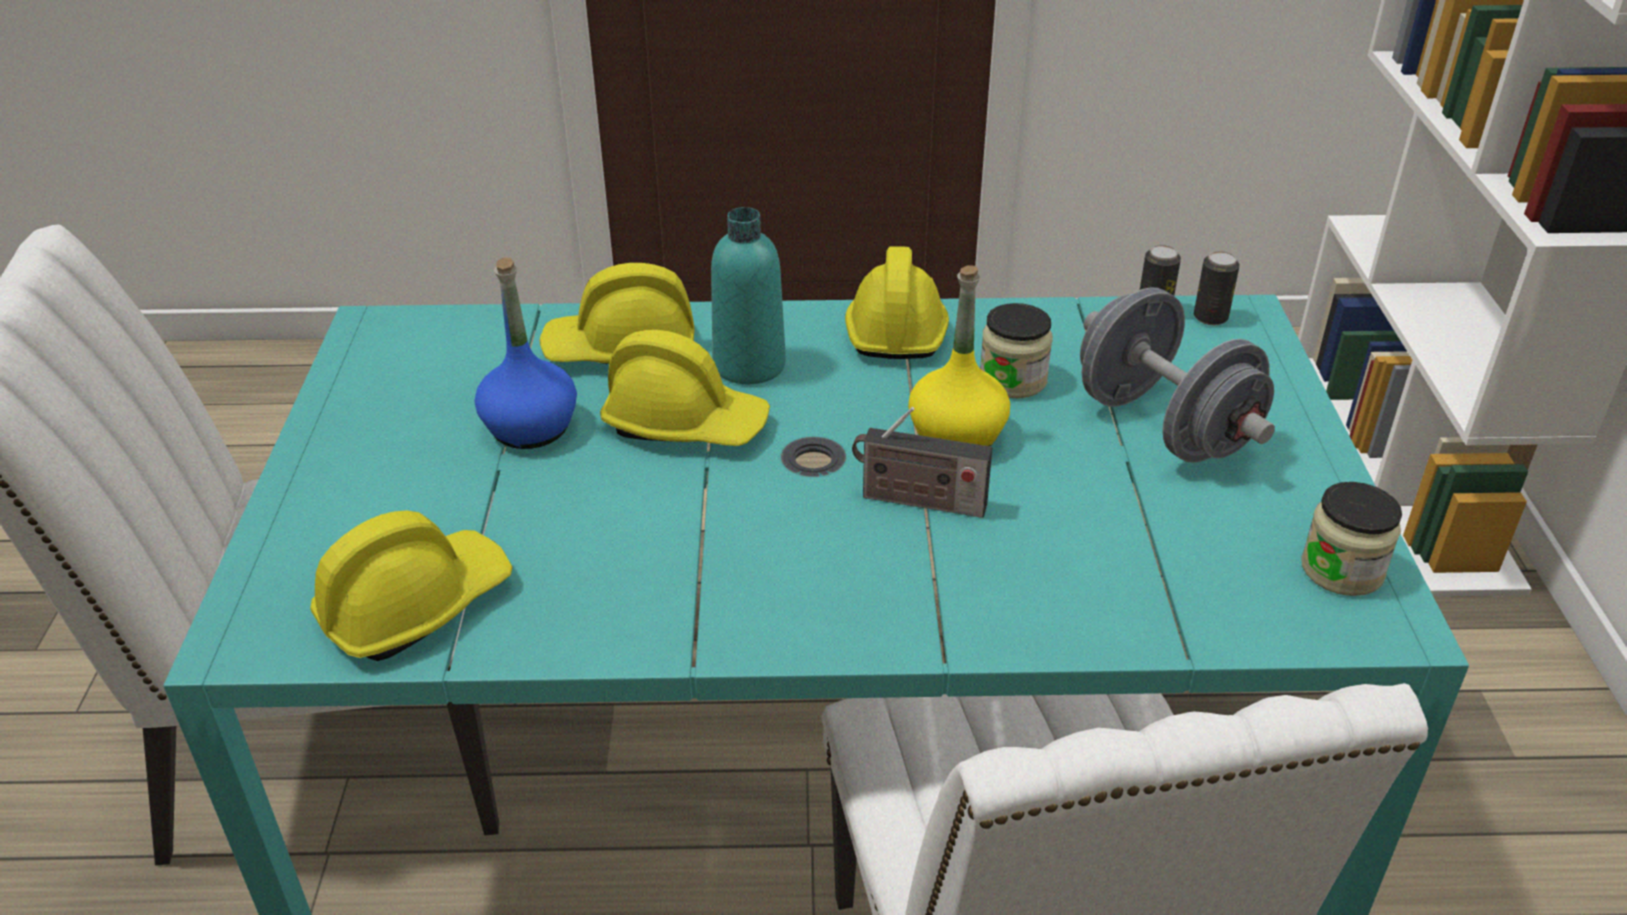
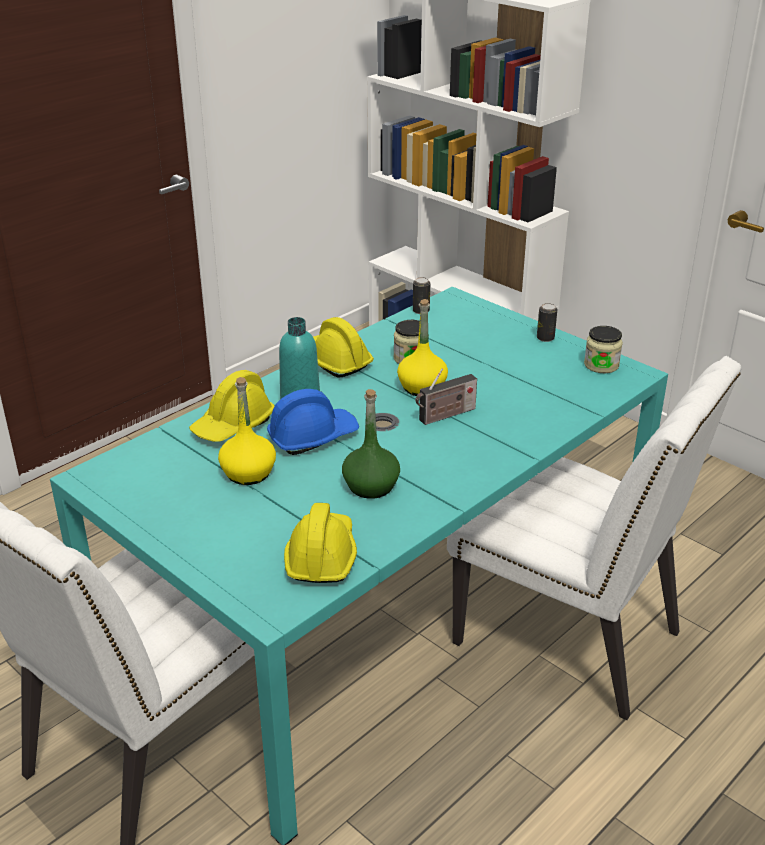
camera: 45 degrees left, 5 degrees down
blue bottle [475,258,577,449] -> yellow bottle [218,377,276,485]
yellow hard hat [600,330,770,446] -> blue hard hat [267,389,359,455]
grey dumbbell [1080,287,1275,463] -> none
can [1194,251,1240,325] -> can moved to [537,303,557,342]
none -> green bottle [342,389,400,499]

